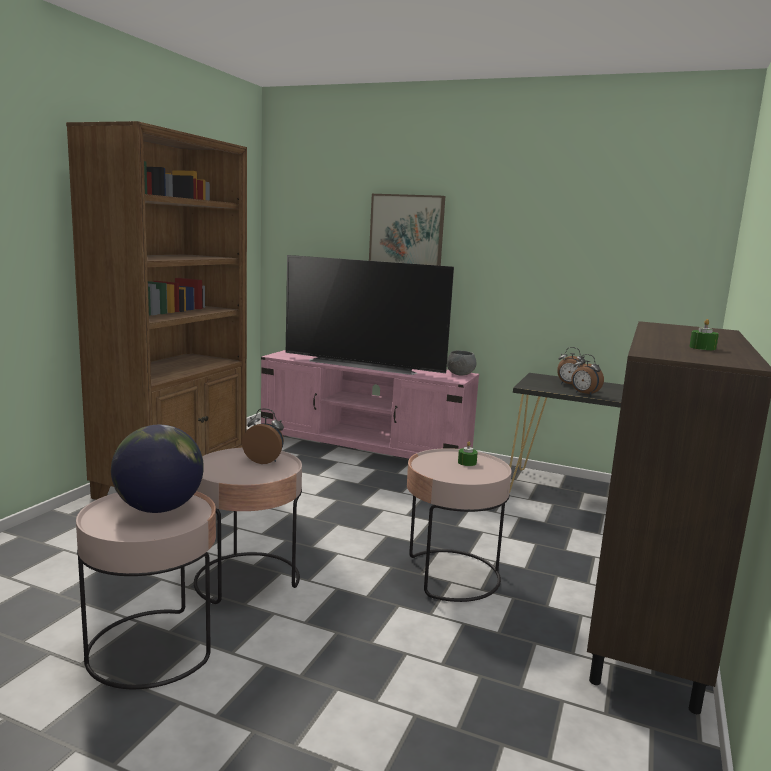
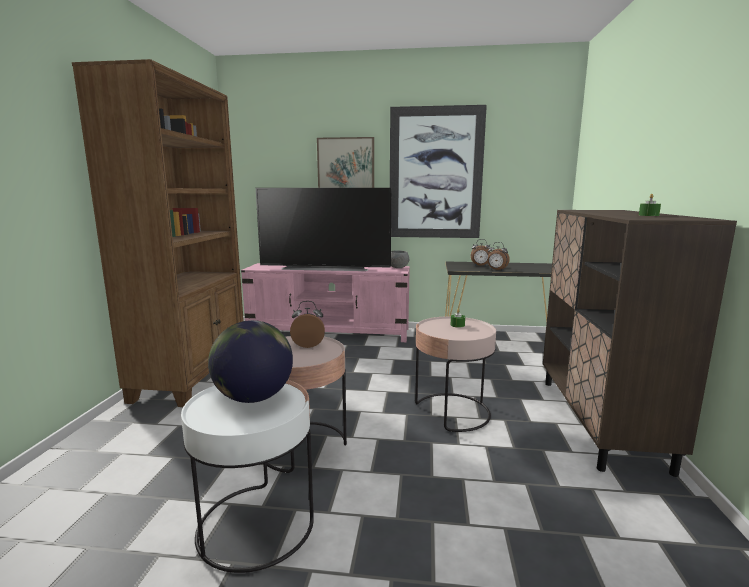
camera: 15 degrees left, 0 degrees up
pink side table [76,491,216,689] -> white side table [181,380,314,573]
none -> picture [390,105,487,238]

